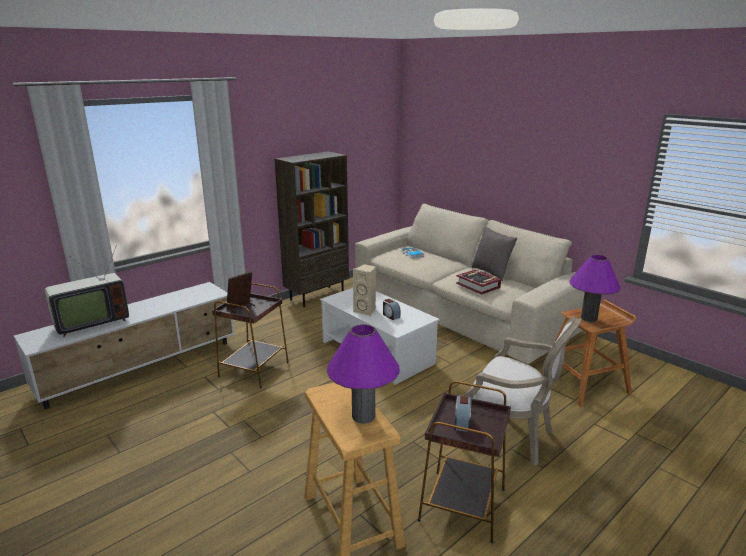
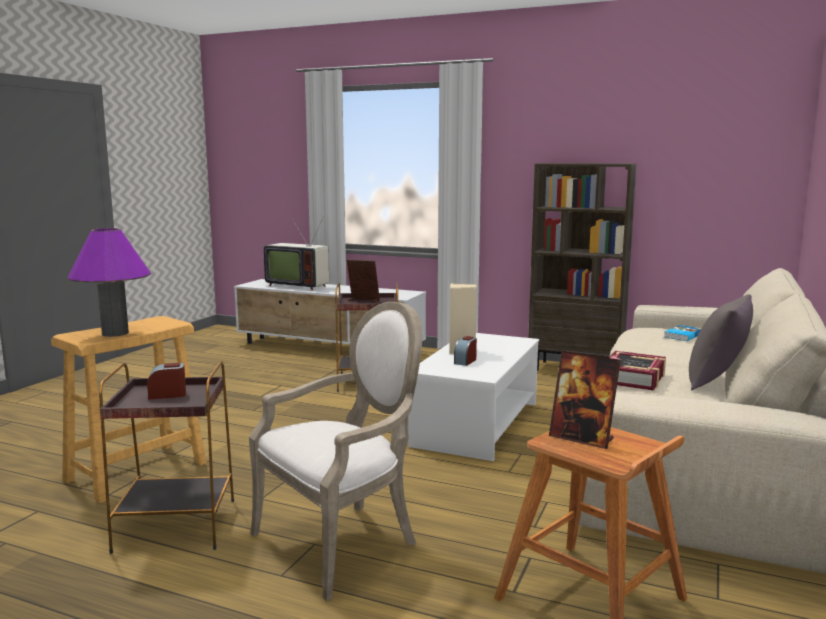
camera: 65 degrees right, 10 degrees down
armchair [459,316,581,466] -> armchair turned 135 degrees counterclockwise [249,302,422,601]
purple table lamp [569,255,621,322] -> picture frame [549,351,621,449]

